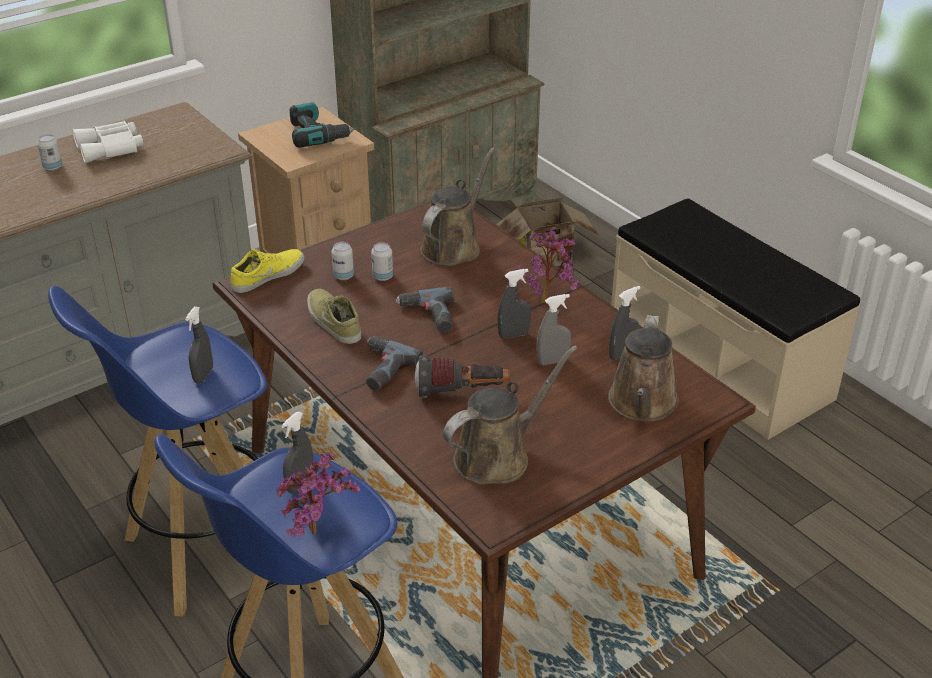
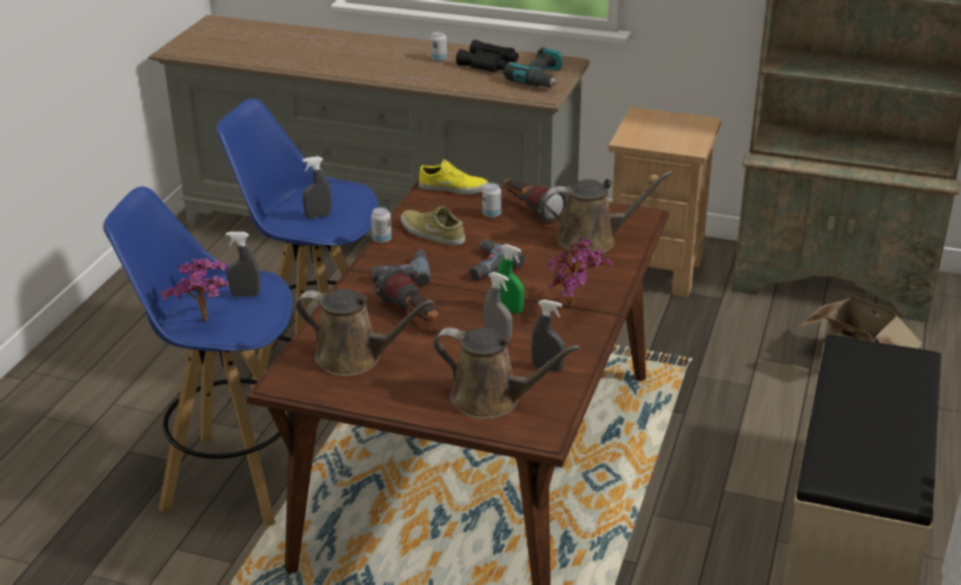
camera: 55 degrees right, 5 degrees down
white binoculars [72,121,144,163] -> black binoculars [456,40,518,73]
power drill [290,102,355,148] -> power drill moved to [503,47,563,88]
beige shoe [307,289,361,344] -> beige shoe turned 75 degrees counterclockwise [401,206,465,246]
can [371,243,393,281] -> can moved to [371,207,392,243]
grey spray bottle [497,269,531,339] -> green spray bottle [497,244,524,314]
brown watering can [608,315,679,422] -> brown watering can turned 135 degrees counterclockwise [433,328,581,419]
none -> flashlight [504,178,566,223]

